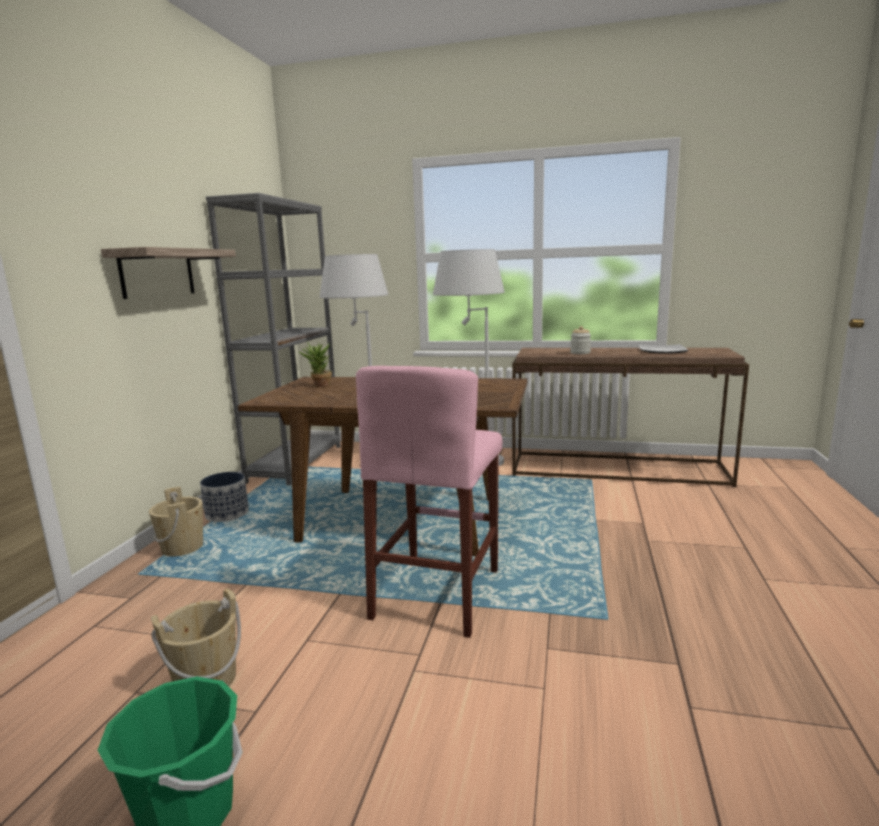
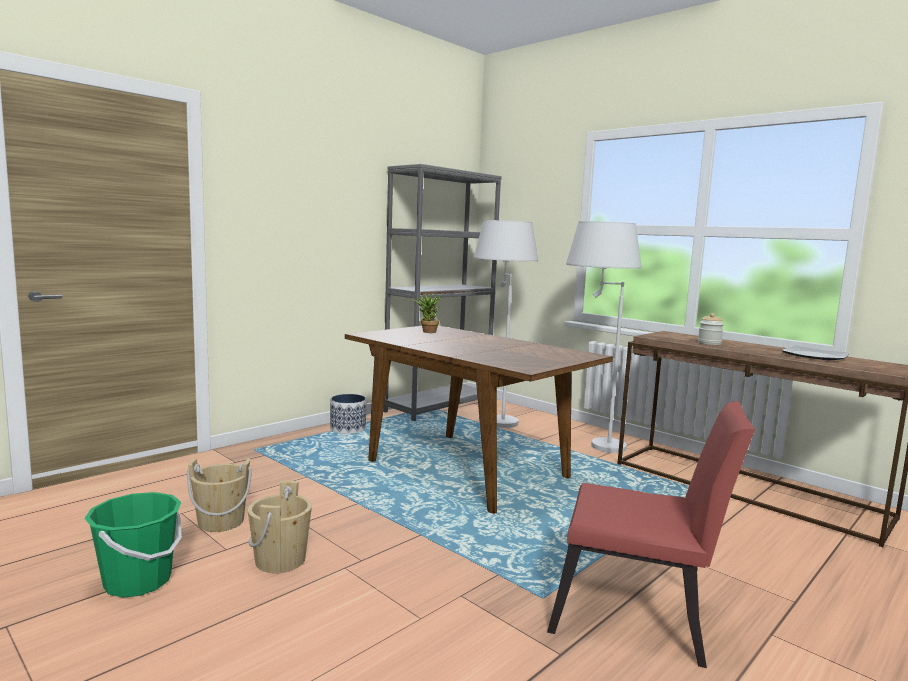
camera: 30 degrees right, 5 degrees down
shelf [101,247,236,299] -> none
beige bucket [149,486,203,556] -> beige bucket moved to [248,481,312,573]
pink stool [356,366,502,638] -> none
none -> red chair [547,401,755,668]

